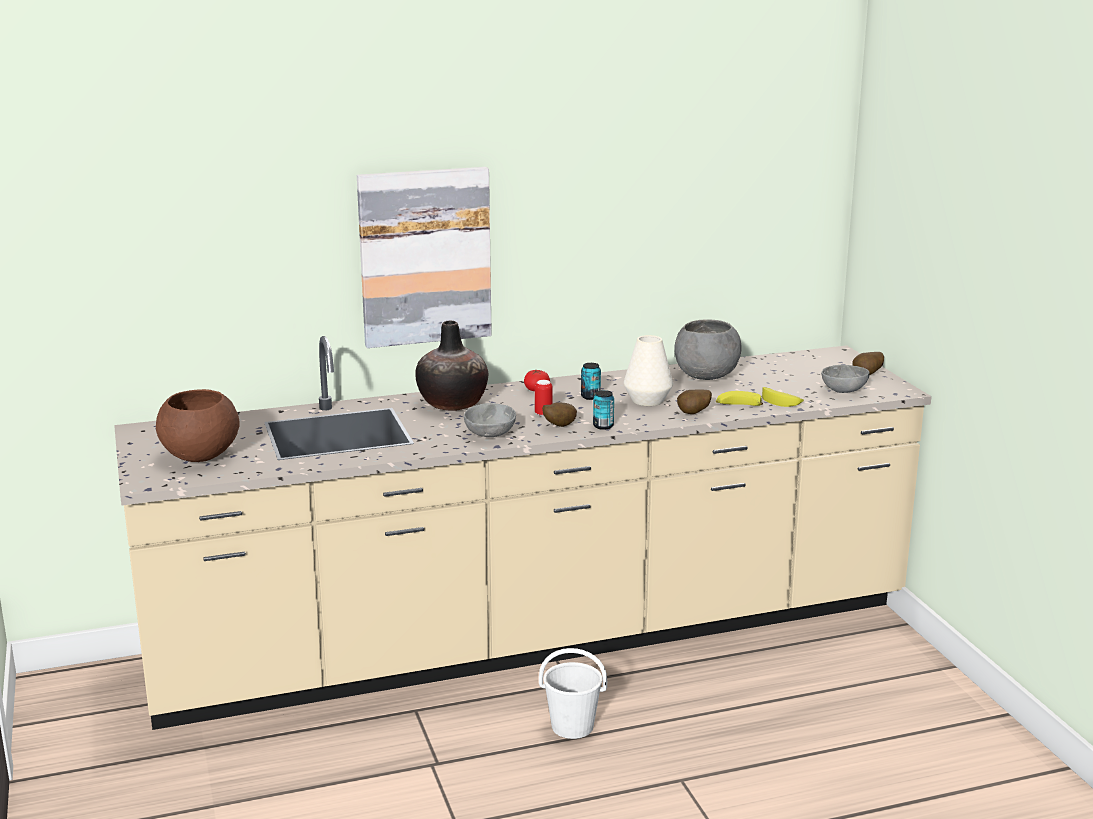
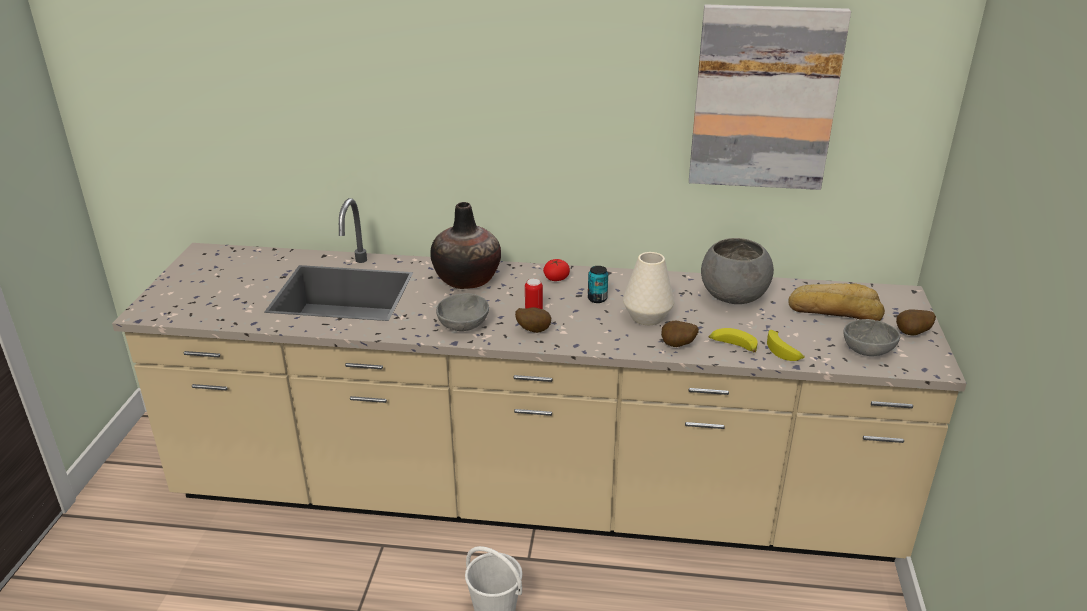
camera: 25 degrees right, 10 degrees up
brown bowl [156,389,240,462] -> none
picture [357,167,492,348] -> picture moved to [689,4,851,190]
can [593,390,614,430] -> none
none -> bread [788,283,885,321]

